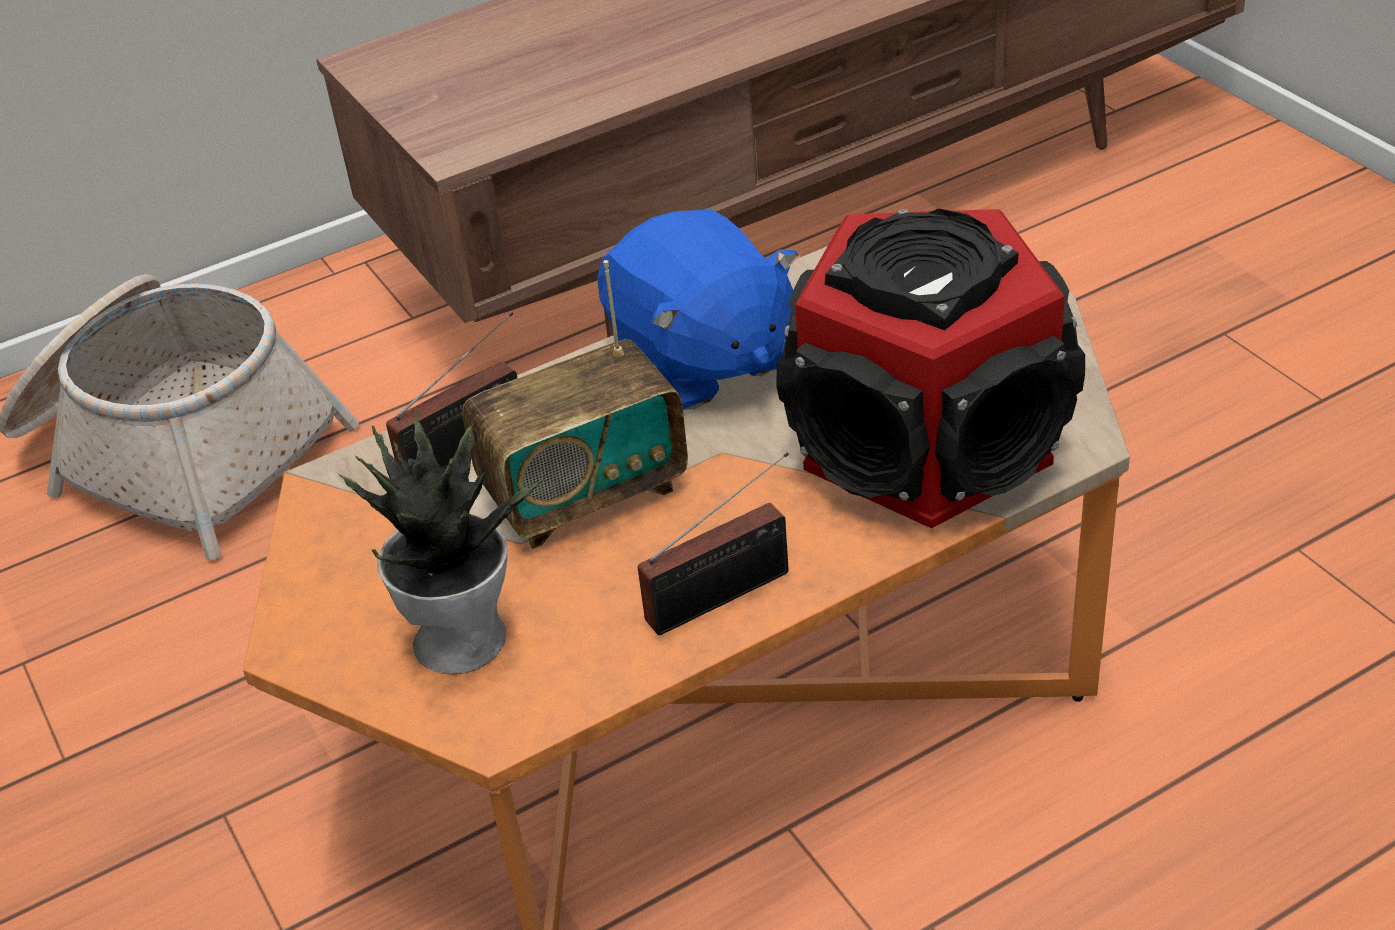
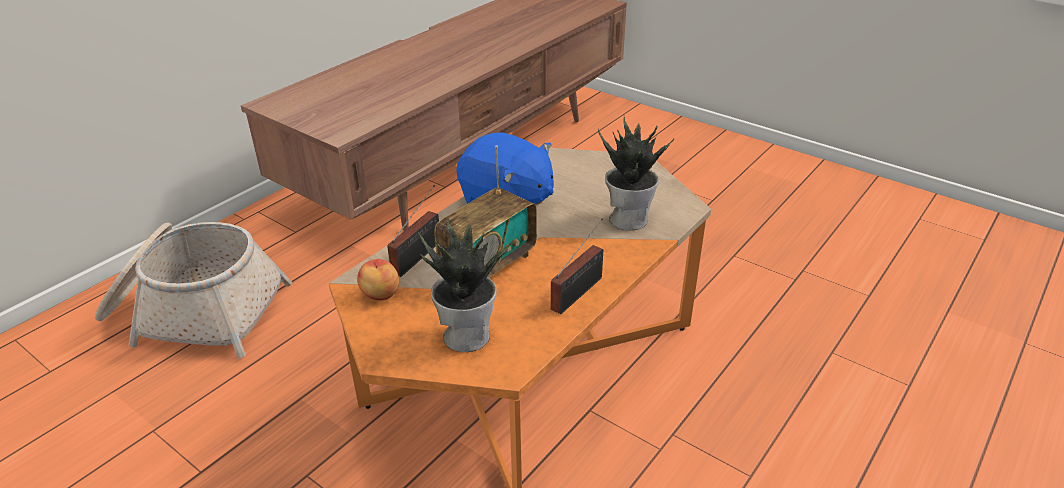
camera: 25 degrees left, 5 degrees down
speaker [777,209,1085,529] -> potted plant [598,116,675,230]
none -> apple [357,259,399,300]

